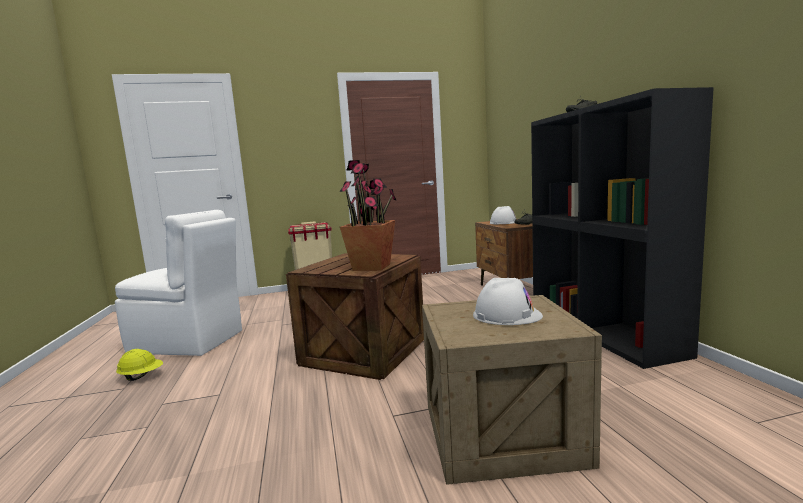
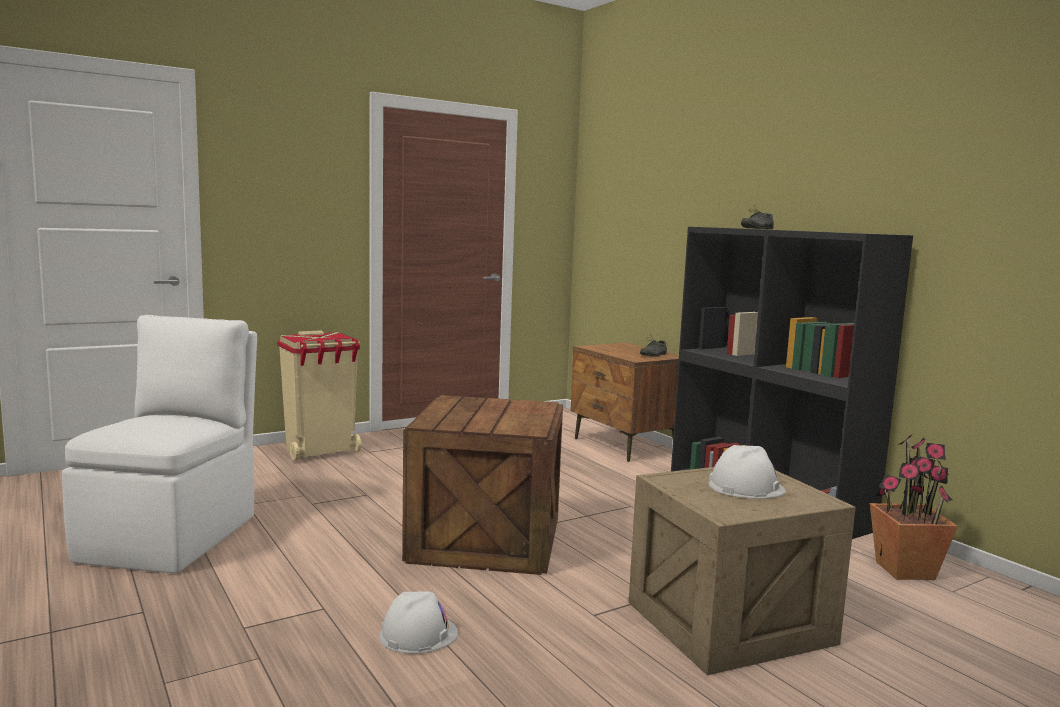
camera: 20 degrees left, 0 degrees up
white chair [115,210,242,356] -> white chair turned 75 degrees counterclockwise [62,315,257,573]
yellow hard hat [116,349,163,381] -> none
potted plant [339,160,396,271] -> potted plant moved to [870,432,958,580]
white hard hat [489,206,516,224] -> white hard hat moved to [379,591,458,653]

